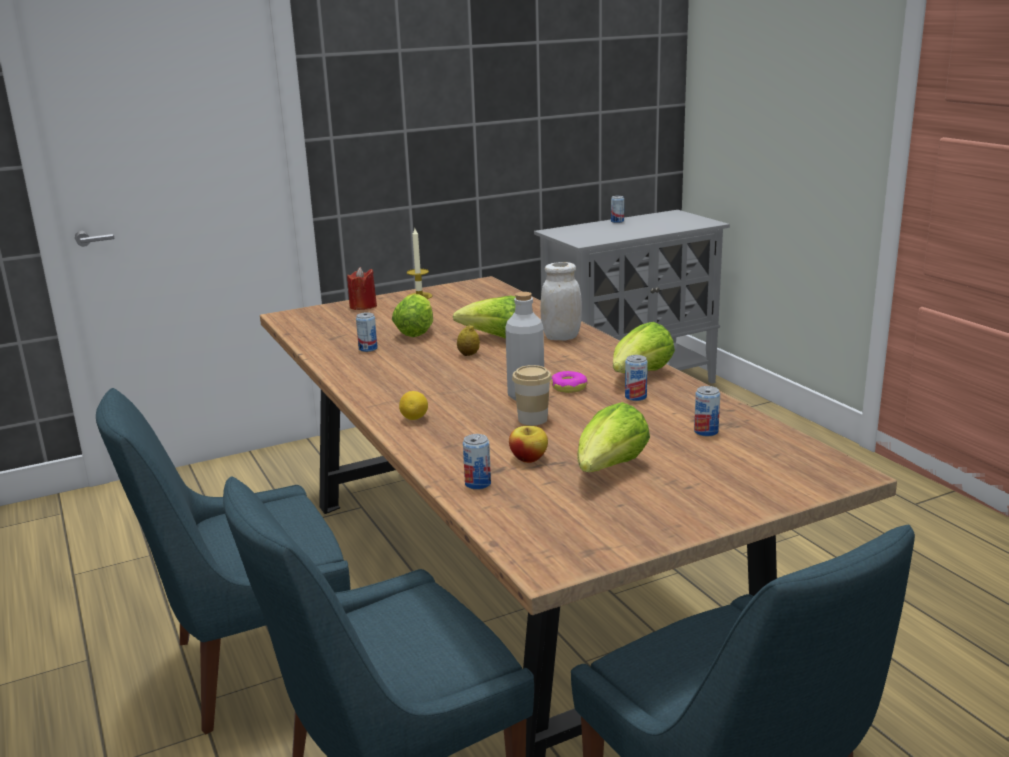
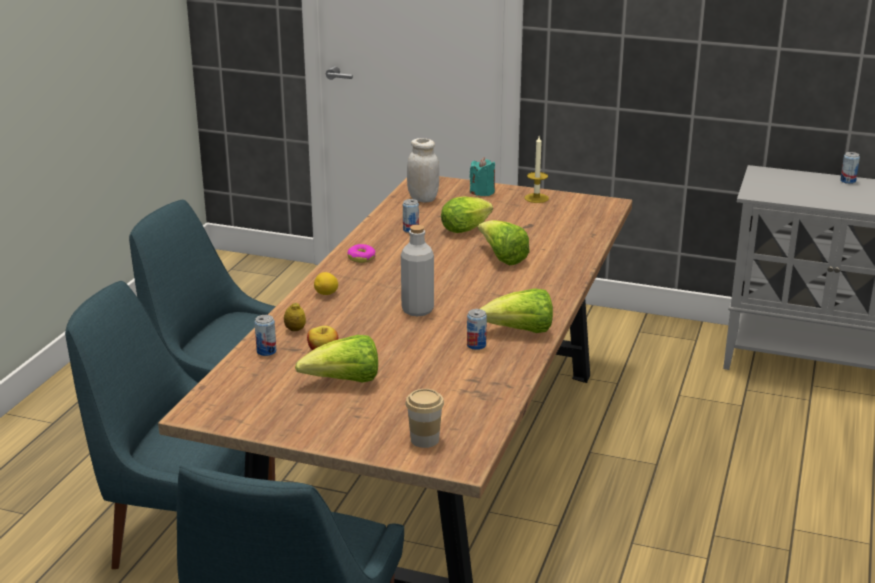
camera: 45 degrees right, 5 degrees up
red candle [347,267,377,310] -> turquoise candle [470,157,495,196]
lemon [457,324,480,356] -> lemon moved to [284,302,306,331]
cup [512,365,552,425] -> cup moved to [405,389,444,448]
white jar [540,262,582,340] -> white jar moved to [407,138,439,203]
donut [551,371,588,393] -> donut moved to [347,244,376,263]
can [694,386,720,436] -> none

